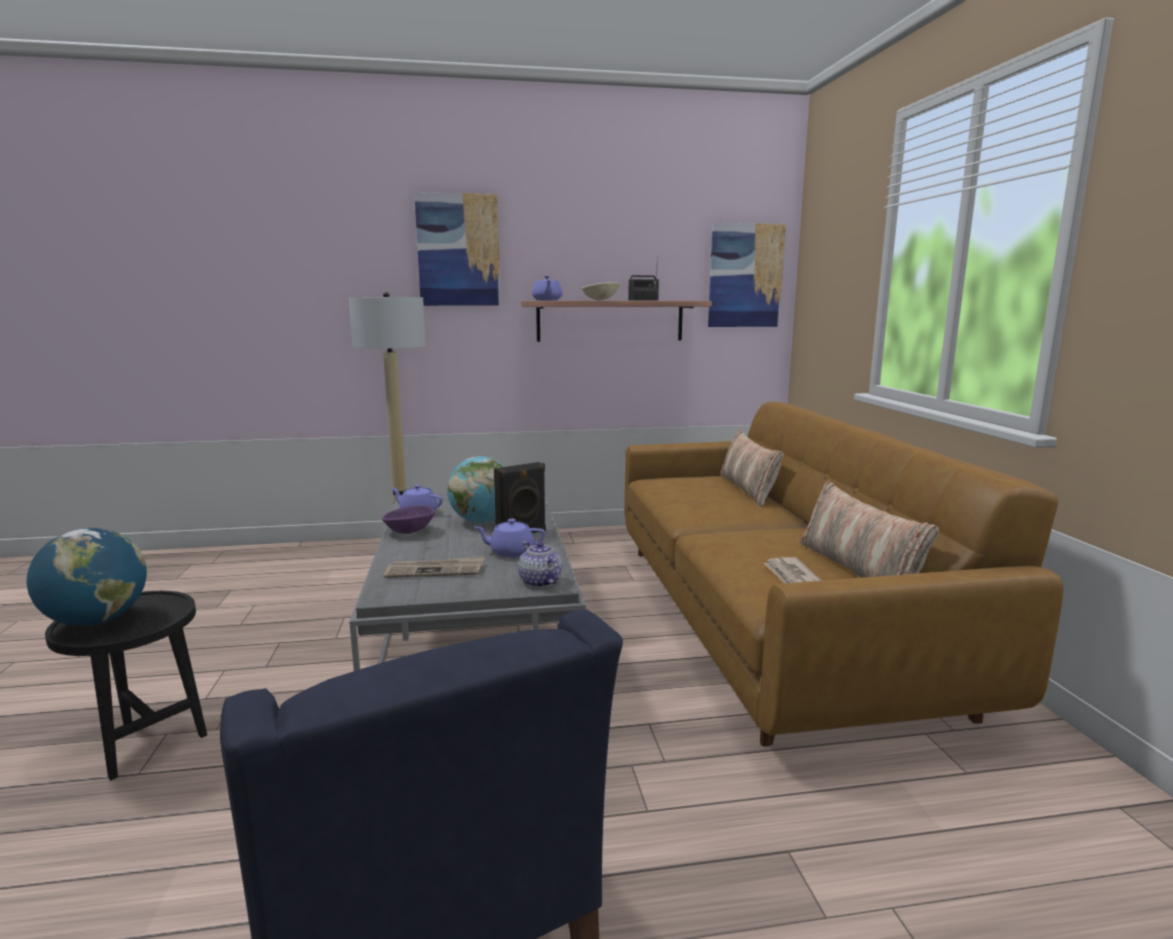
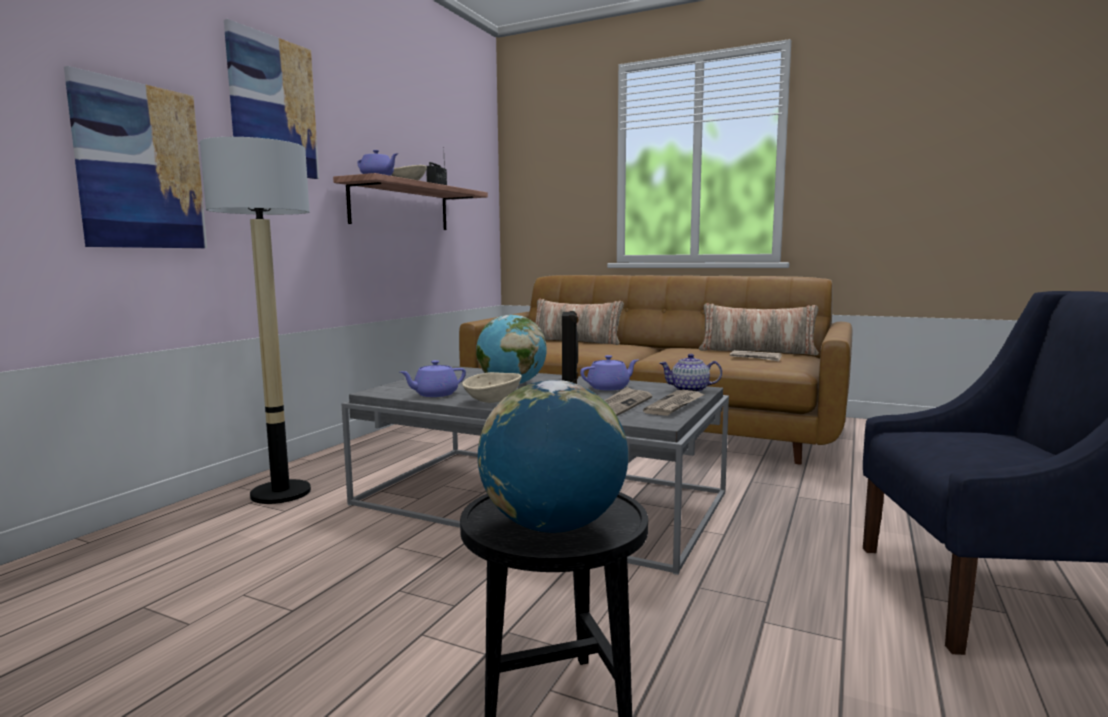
camera: 55 degrees left, 5 degrees down
purple bowl [382,505,435,534] -> beige bowl [462,372,522,403]
purple teapot [474,519,545,557] -> purple teapot turned 150 degrees counterclockwise [580,355,638,391]
picture [708,223,786,327] -> picture moved to [64,66,207,248]
none -> newspaper [643,390,705,416]

